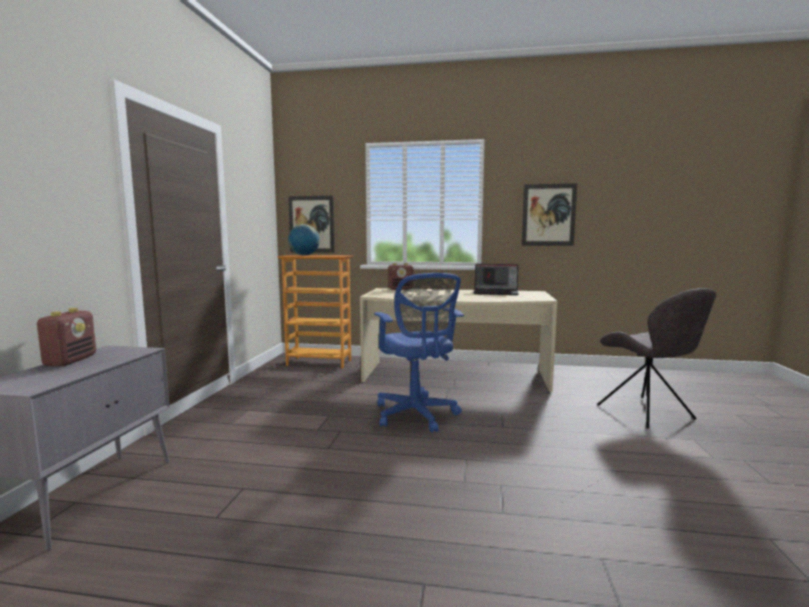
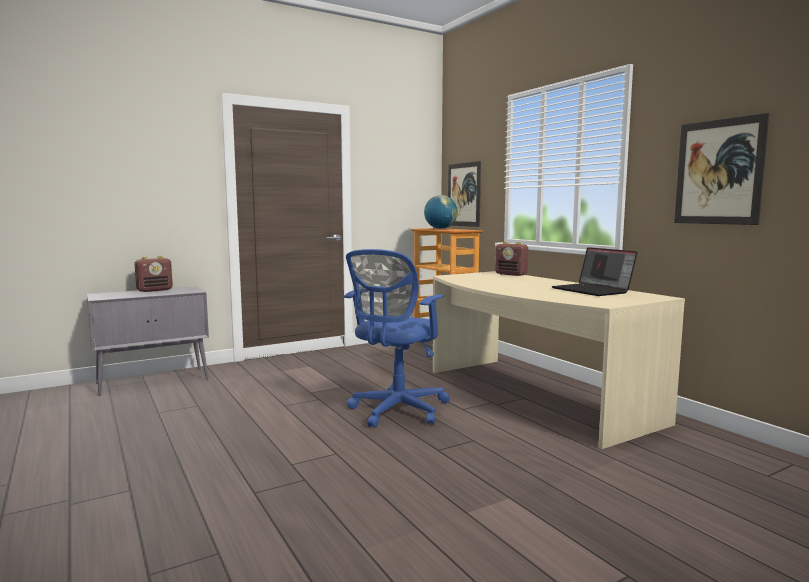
camera: 50 degrees right, 0 degrees up
grey chair [597,288,716,429] -> none

